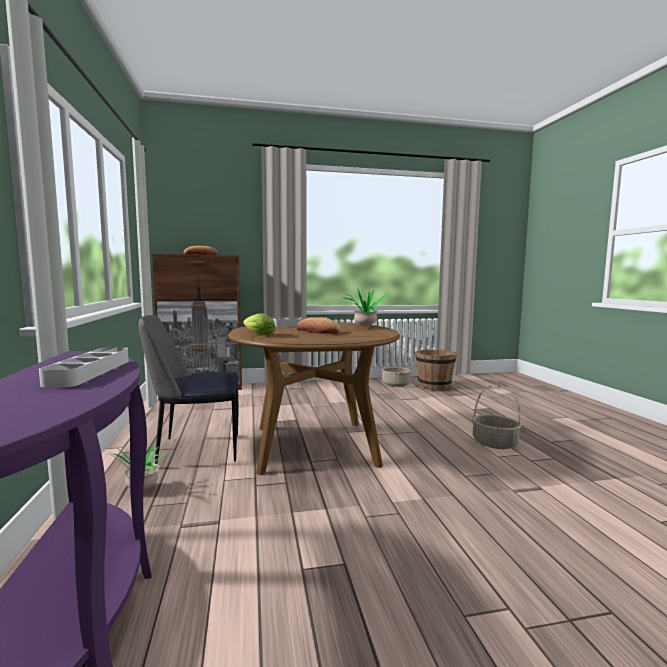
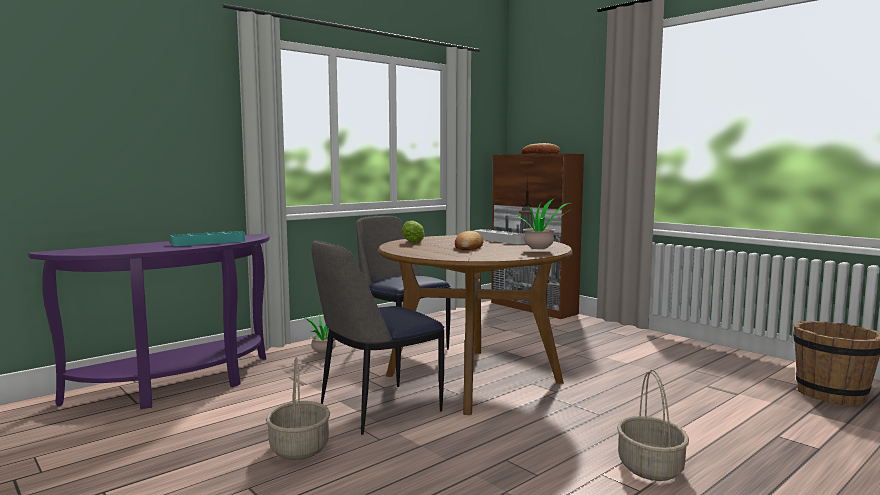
camera: 60 degrees right, 0 degrees up
grey tray [39,347,129,388] -> turquoise tray [171,231,245,246]
basket [382,346,412,387] -> basket moved to [266,357,330,460]
none -> chair [311,240,444,435]

